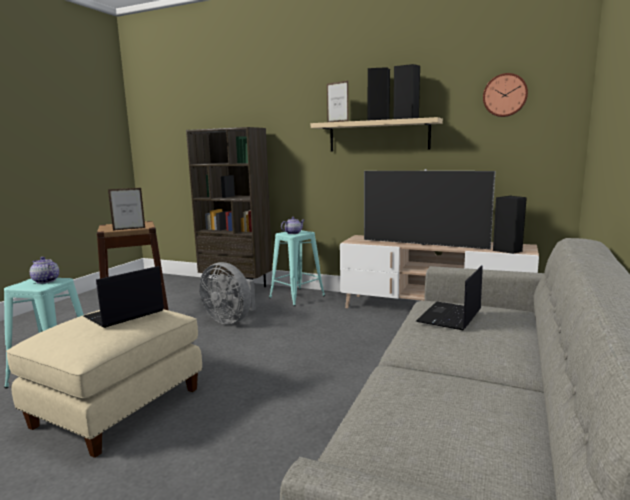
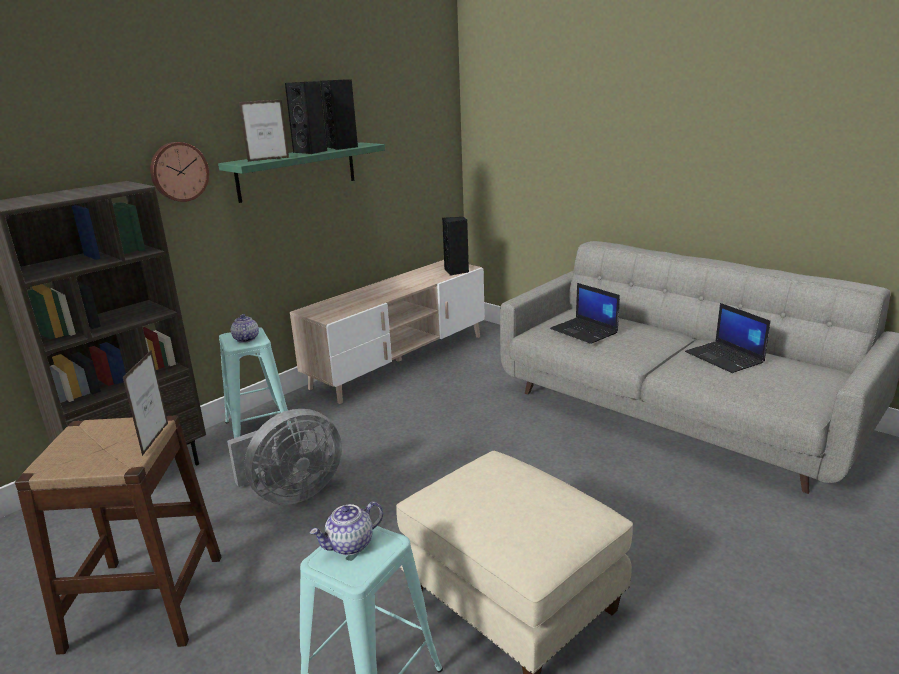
camera: 70 degrees left, 10 degrees up
laptop [84,266,164,328] -> laptop moved to [685,303,770,373]
beige shelf [311,117,443,151] -> green shelf [218,142,385,203]
television [364,169,495,249] -> none
wall clock [483,73,528,117] -> wall clock moved to [150,142,209,202]

